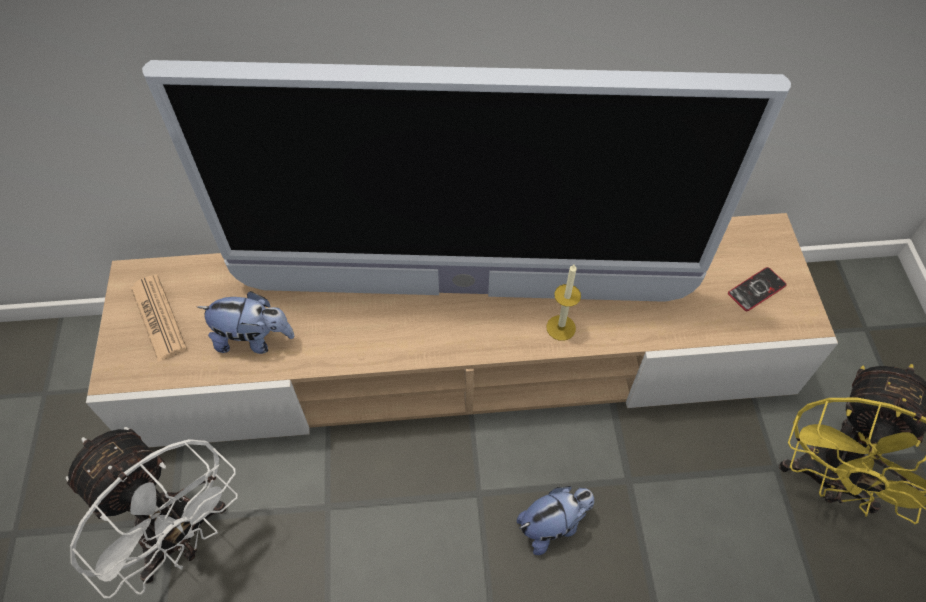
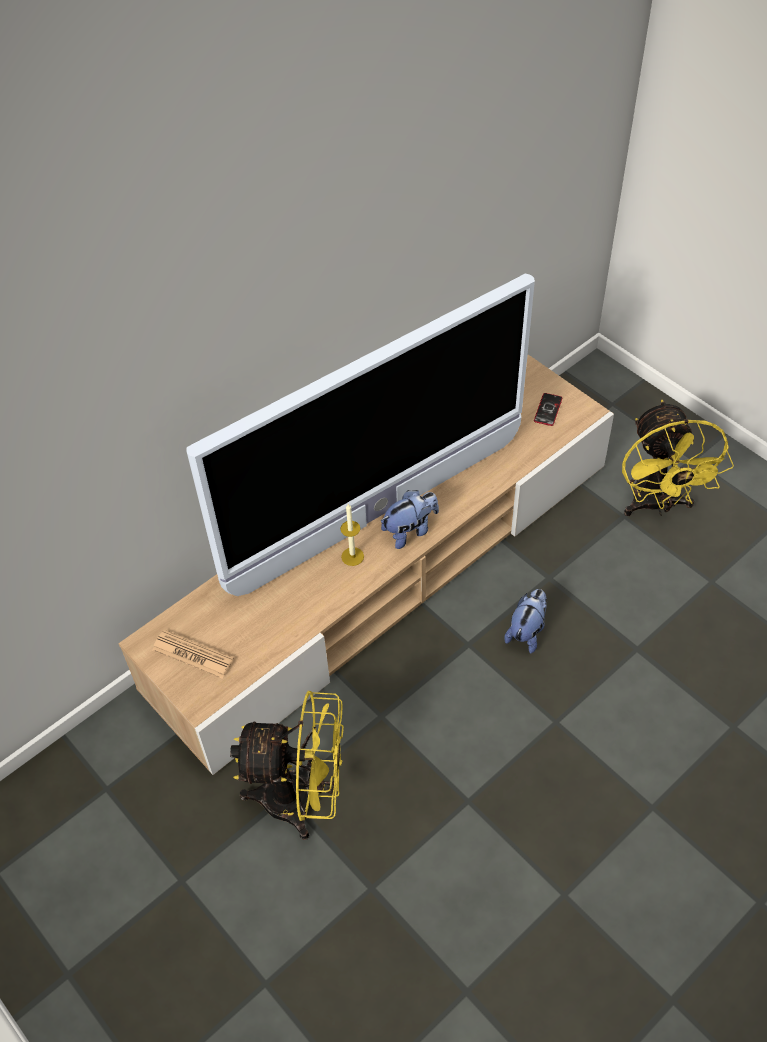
camera: 35 degrees left, 5 degrees down
white fan [66,427,238,598] -> yellow fan [230,691,344,840]
plush toy [197,291,294,354] -> plush toy moved to [381,490,439,549]
candle [546,264,581,341] -> candle moved to [340,504,364,566]

